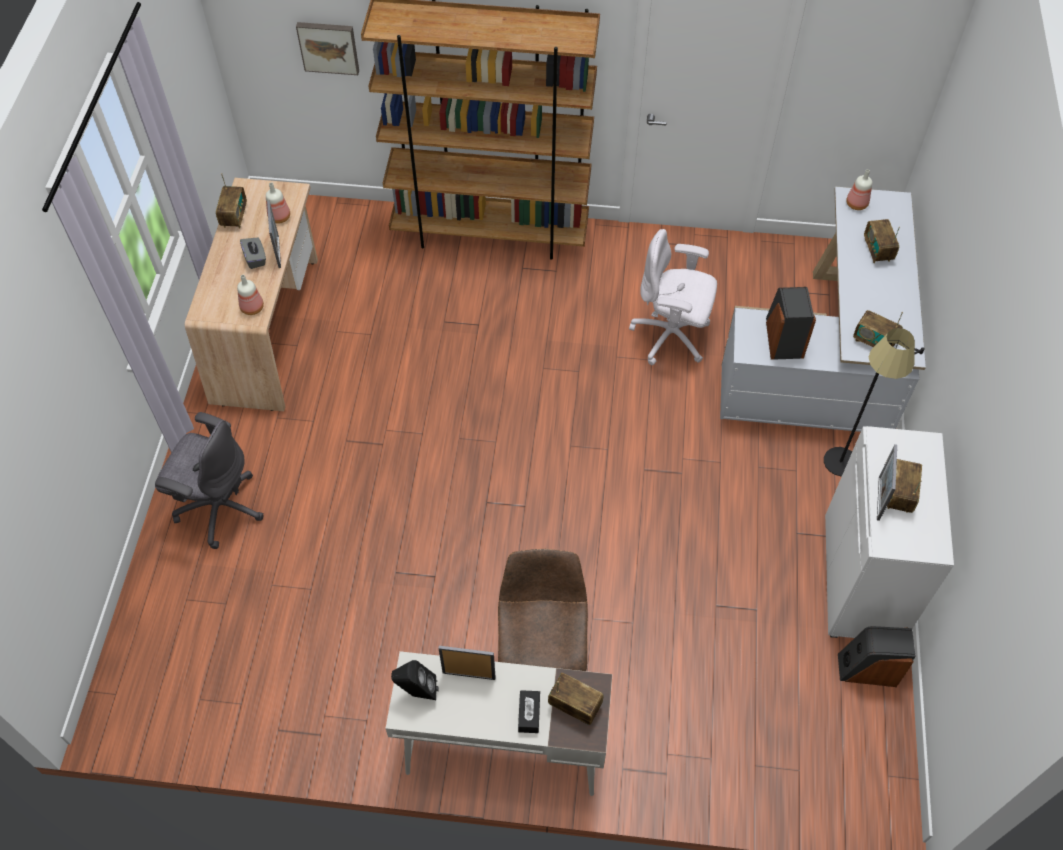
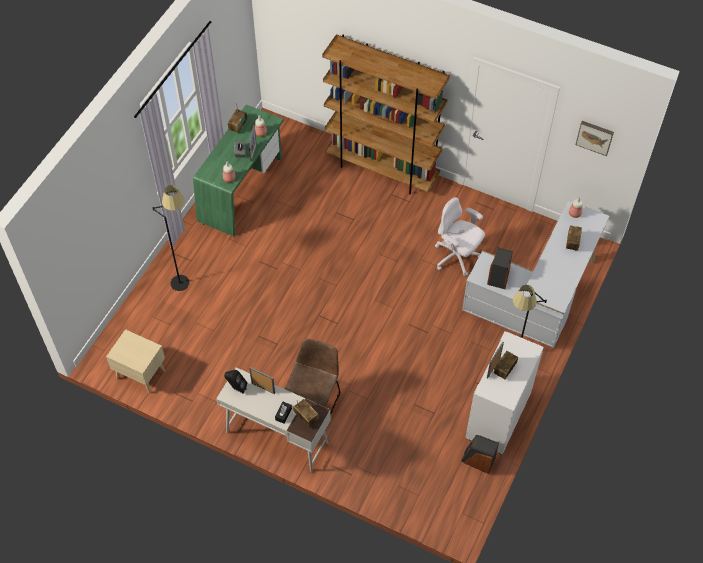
camera: 20 degrees right, 0 degrees up
grey office chair [155,412,264,549] -> black floor lamp [152,185,189,291]
beige desk [185,178,318,411] -> green desk [193,104,284,236]
picture [296,22,359,75] -> picture moved to [576,121,614,156]
radio [853,310,903,347] -> none
none -> beige nightstand [106,329,165,394]

